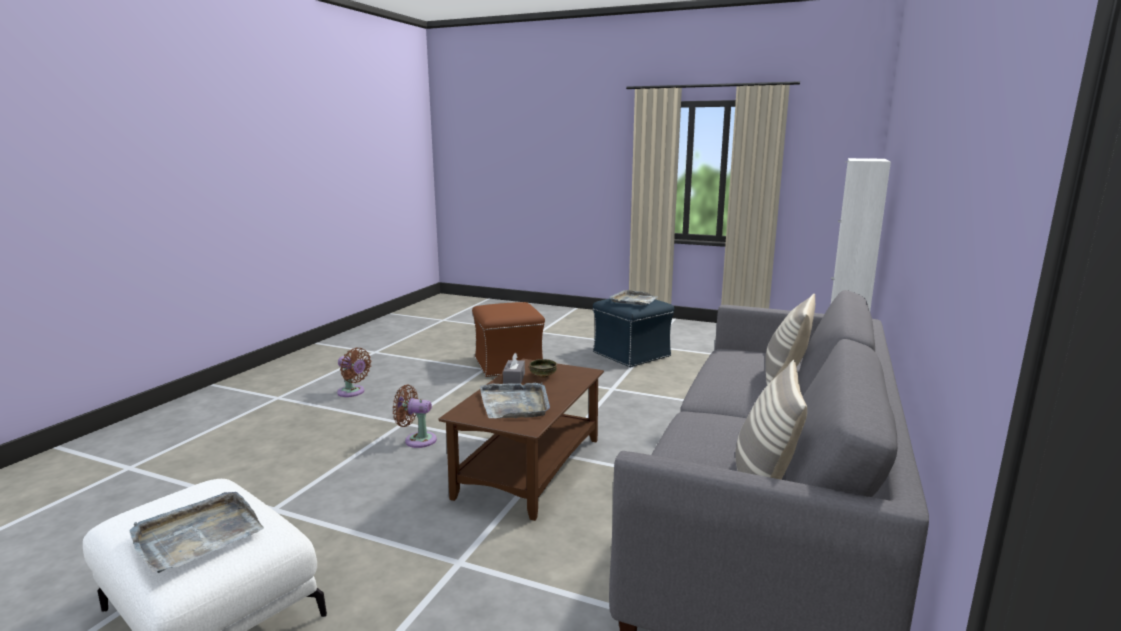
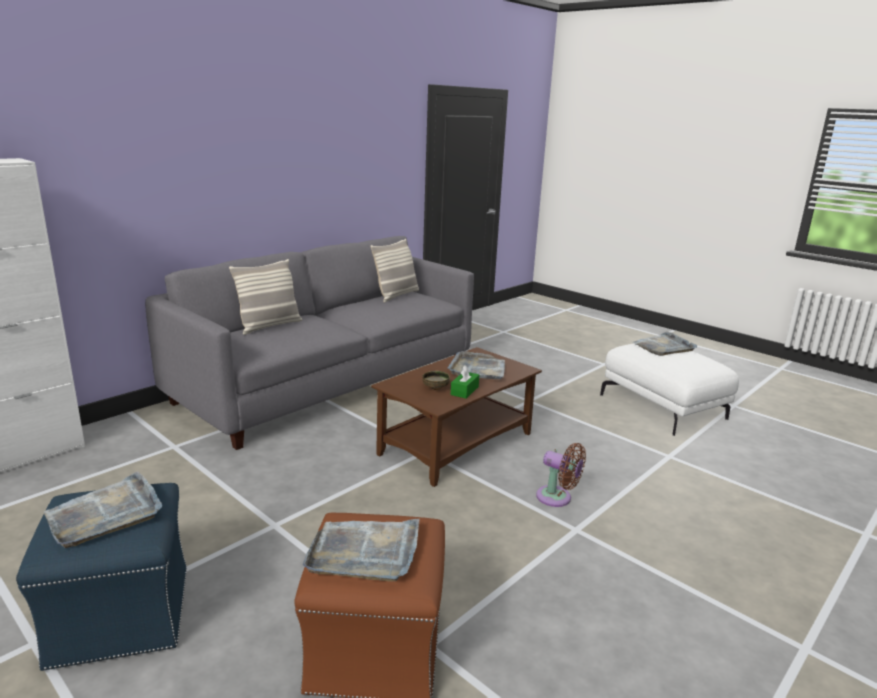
camera: 160 degrees left, 5 degrees up
brown fan [337,347,372,397] -> none
grey tissue box [503,353,525,384] -> green tissue box [451,365,479,398]
none -> grey tray [303,519,420,581]

